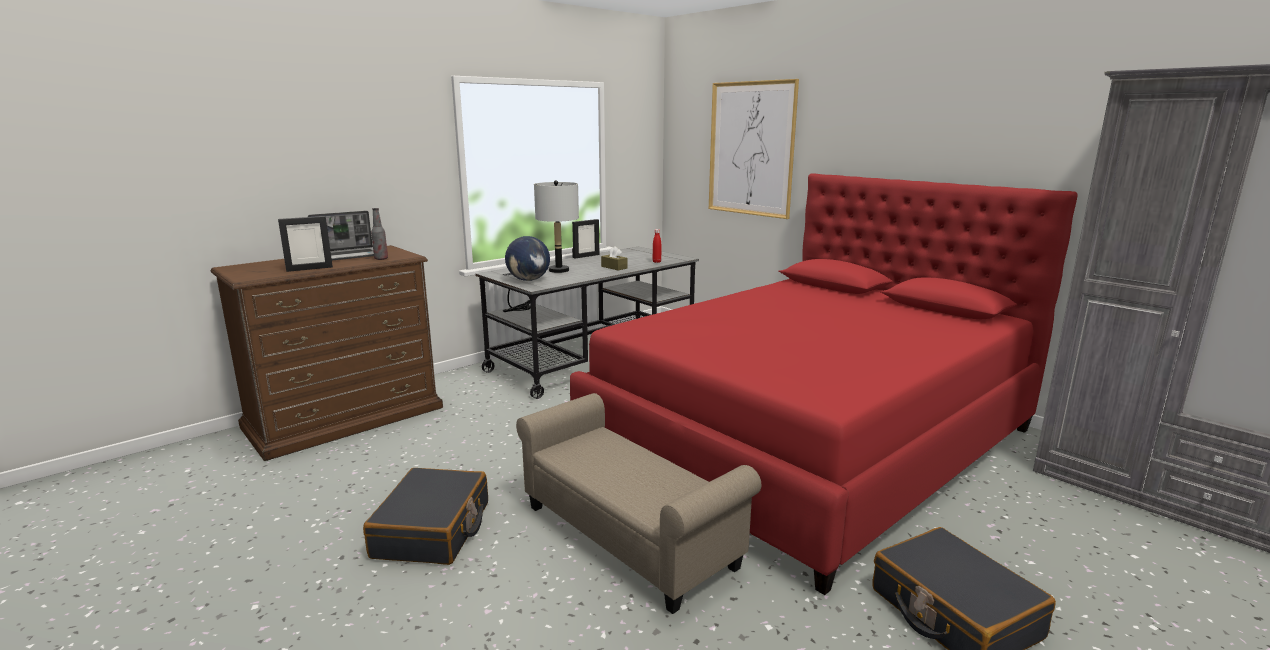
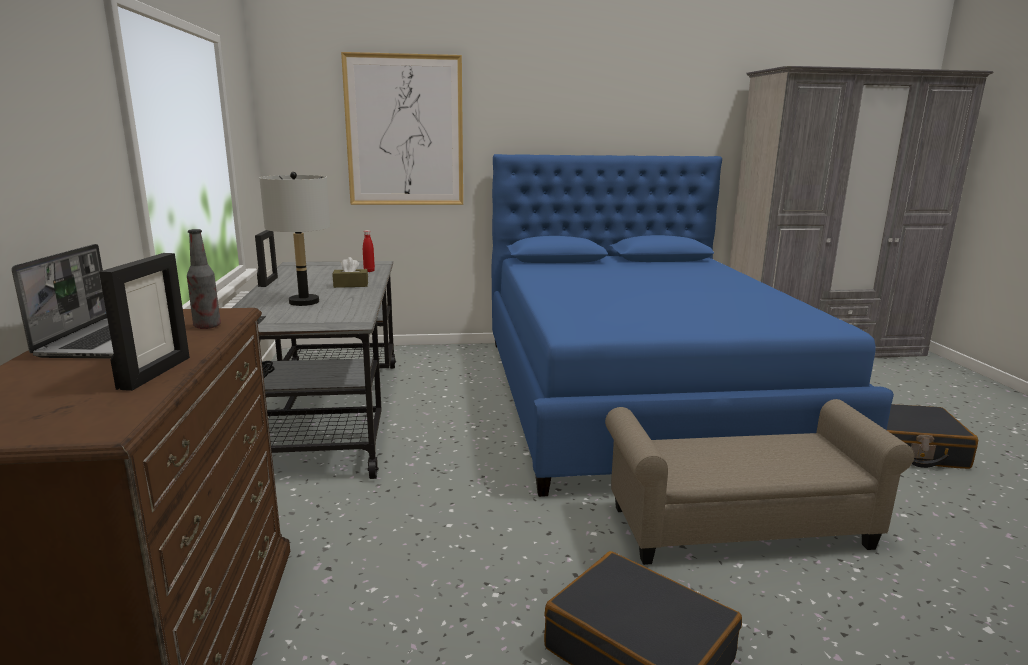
camera: 55 degrees left, 0 degrees up
globe [505,236,550,281] -> none
red bed [570,173,1078,595] -> blue bed [492,154,894,497]

